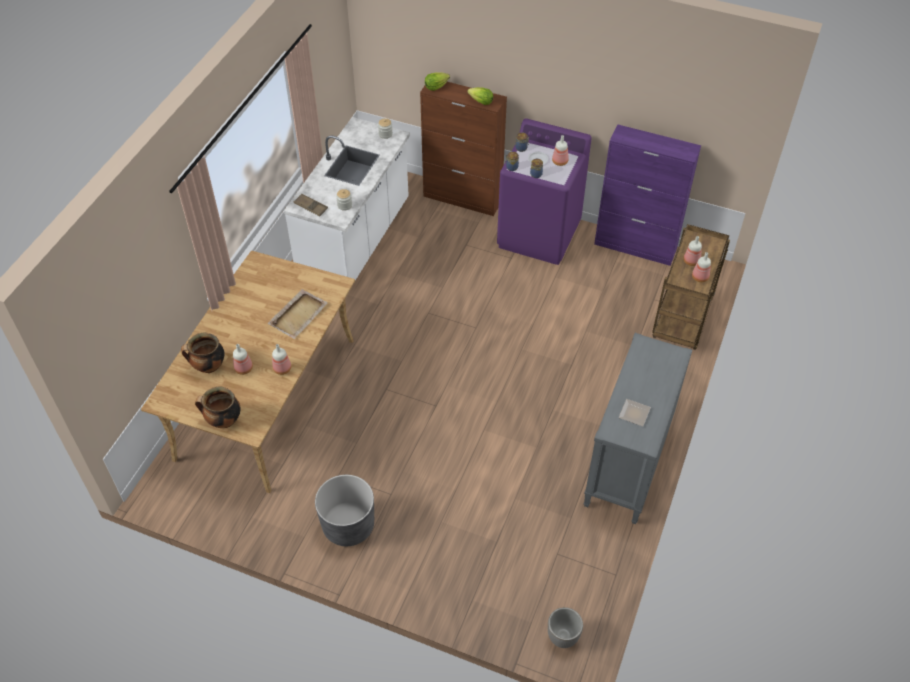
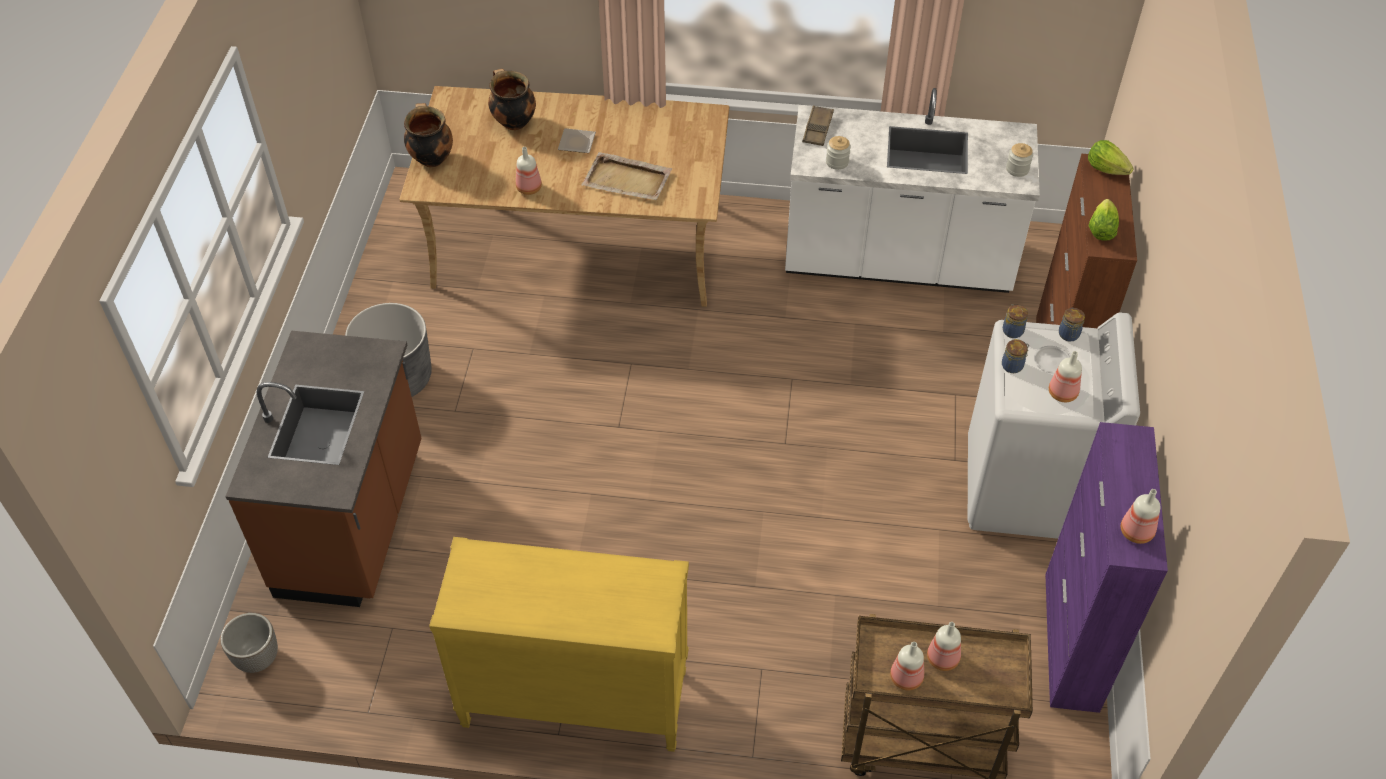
camera: 75 degrees right, 0 degrees up
bottle [233,344,253,375] -> bottle moved to [1121,489,1160,544]
purple washing machine [497,119,592,265] -> white washing machine [968,312,1140,539]
grey dresser [584,333,692,524] -> yellow dresser [429,537,689,752]
plate [618,399,651,426] -> plate moved to [558,128,596,153]
none -> brown counter [225,331,422,607]

